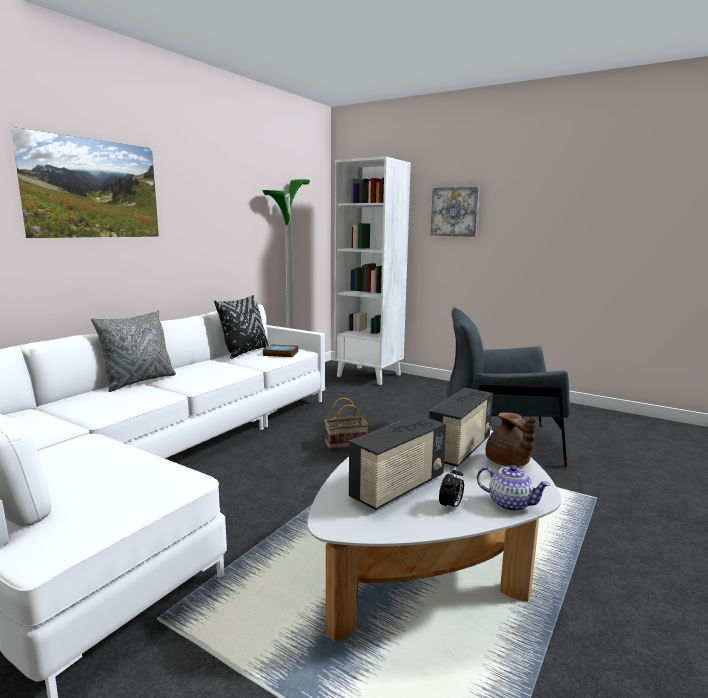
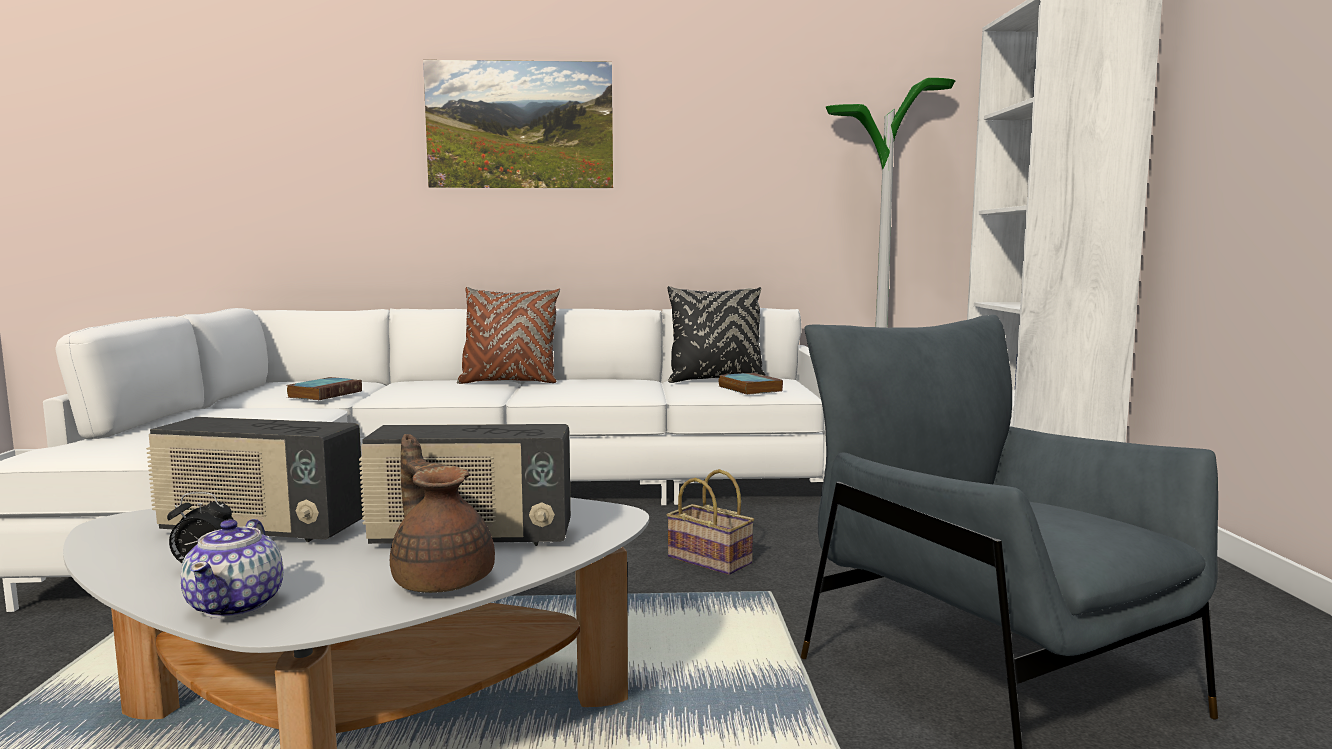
camera: 55 degrees right, 5 degrees down
grey pillow [91,311,176,392] -> brown pillow [457,287,560,384]
picture [431,187,479,237] -> none
brown teapot [485,413,536,467] -> brown teapot turned 105 degrees clockwise [390,434,495,593]
none -> book [287,377,362,400]

